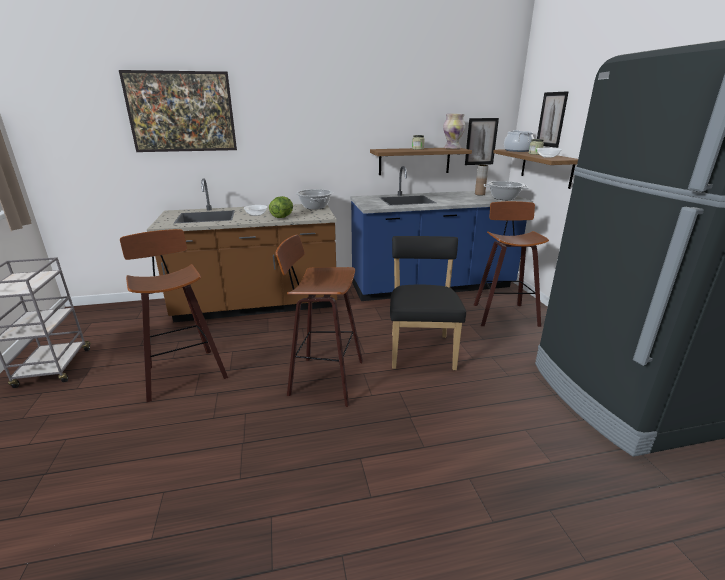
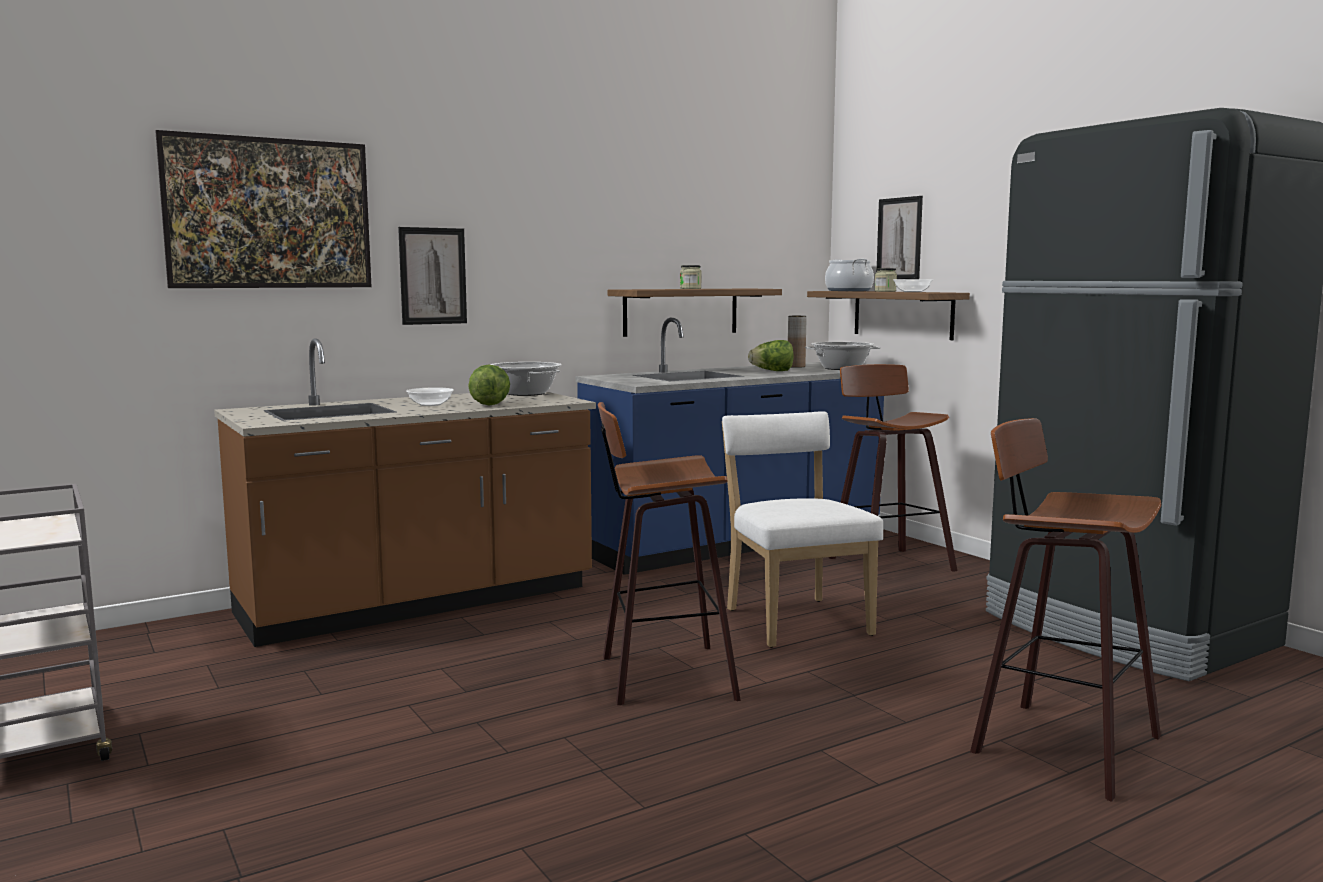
camera: 20 degrees left, 15 degrees down
stool [120,229,228,402] -> stool moved to [970,418,1161,802]
black chair [390,236,466,370] -> white chair [722,411,883,648]
vase [443,114,466,149] -> none
picture [465,118,499,165] -> picture moved to [398,227,467,325]
none -> lettuce [748,340,794,371]

